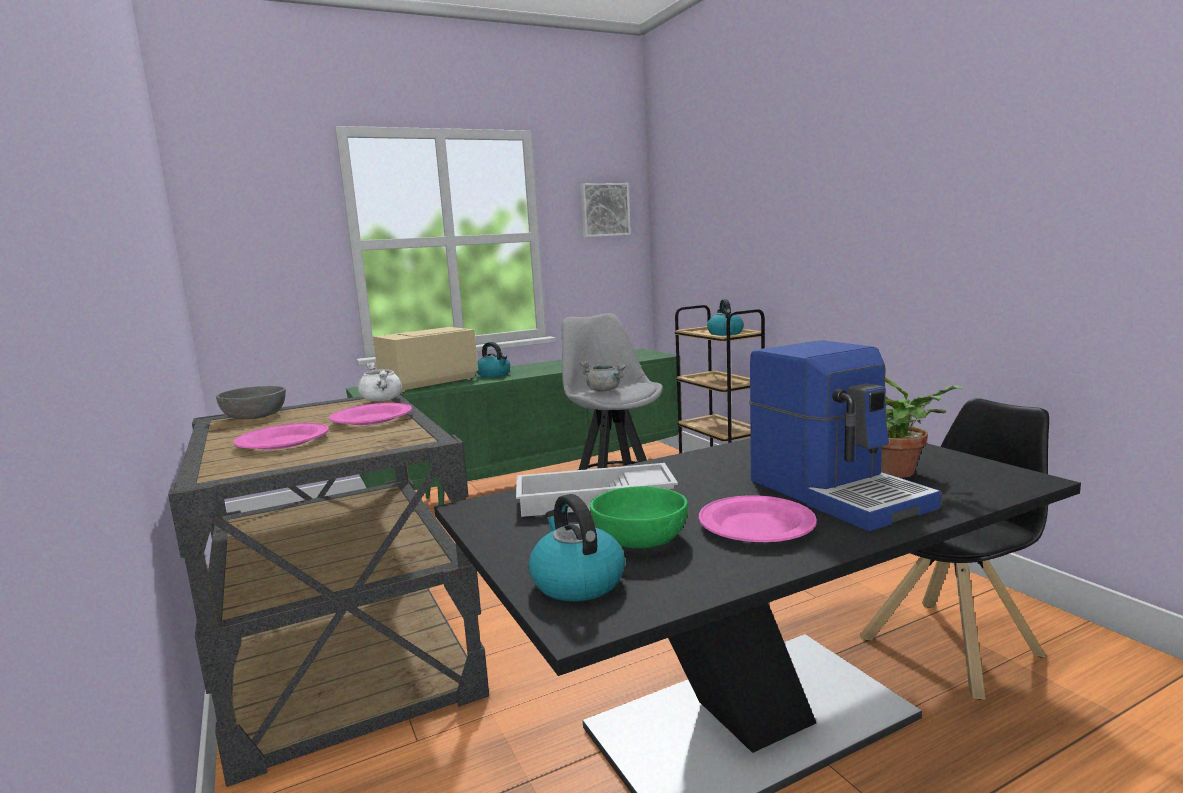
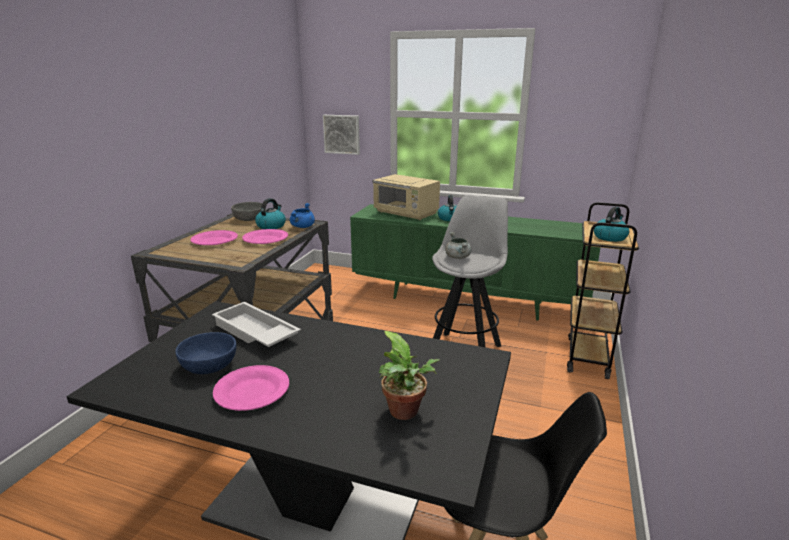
camera: 45 degrees right, 10 degrees up
white cooking pot [358,362,402,401] -> blue cooking pot [290,203,315,228]
beige microwave [373,327,478,392] -> beige microwave turned 150 degrees counterclockwise [373,174,440,220]
kettle [529,494,625,602] -> kettle moved to [255,198,286,229]
picture [580,183,631,237] -> picture moved to [323,115,360,155]
green bowl [590,486,688,548] -> blue bowl [175,332,237,374]
coffee machine [749,341,941,531] -> none

